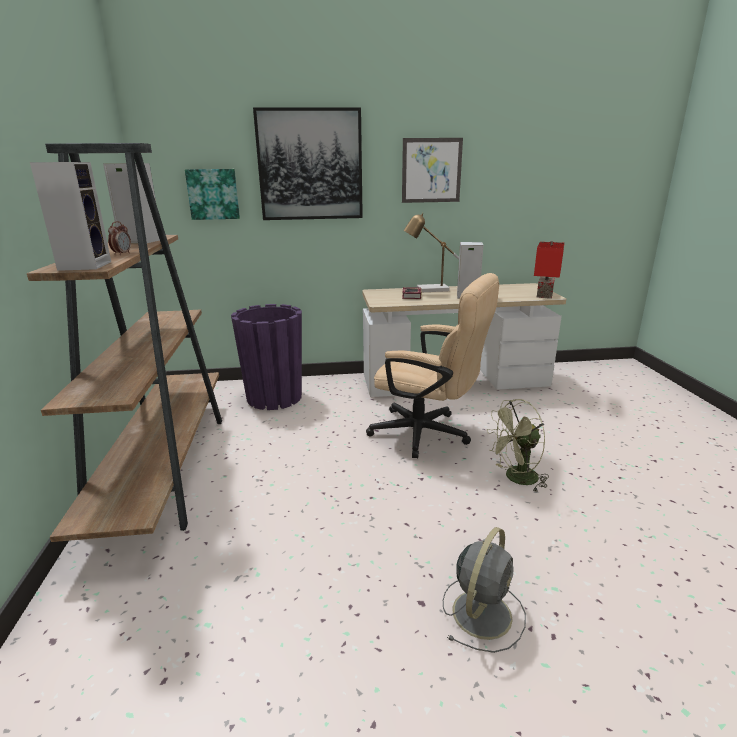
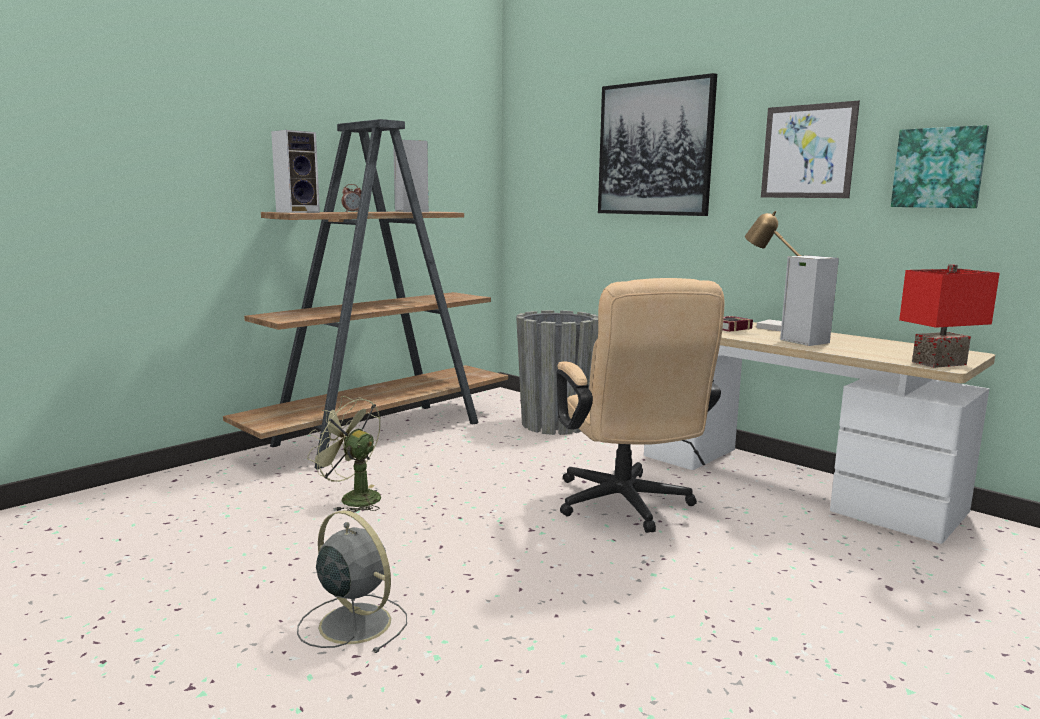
camera: 50 degrees right, 10 degrees down
picture [185,169,240,220] -> picture moved to [891,125,989,208]
purple planter [231,304,302,410] -> grey planter [516,310,598,435]
grey fan [443,527,526,653] -> grey fan turned 135 degrees counterclockwise [297,510,407,653]
green fan [487,399,549,493] -> green fan moved to [307,396,381,513]

